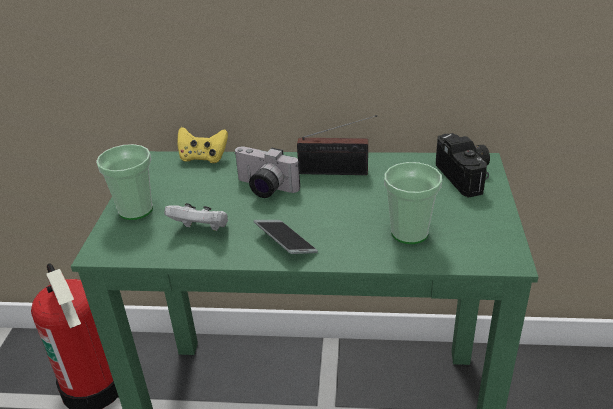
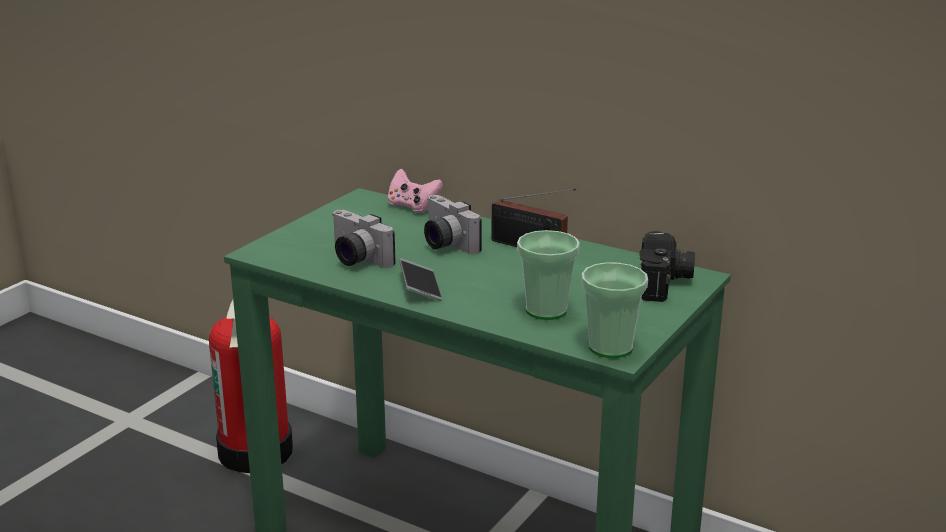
camera: 25 degrees right, 10 degrees down
cup [96,144,153,220] -> cup moved to [582,262,648,358]
white game controller [164,203,228,231] -> camera [332,210,396,268]
yellow game controller [178,127,228,163] -> pink game controller [388,169,443,213]

